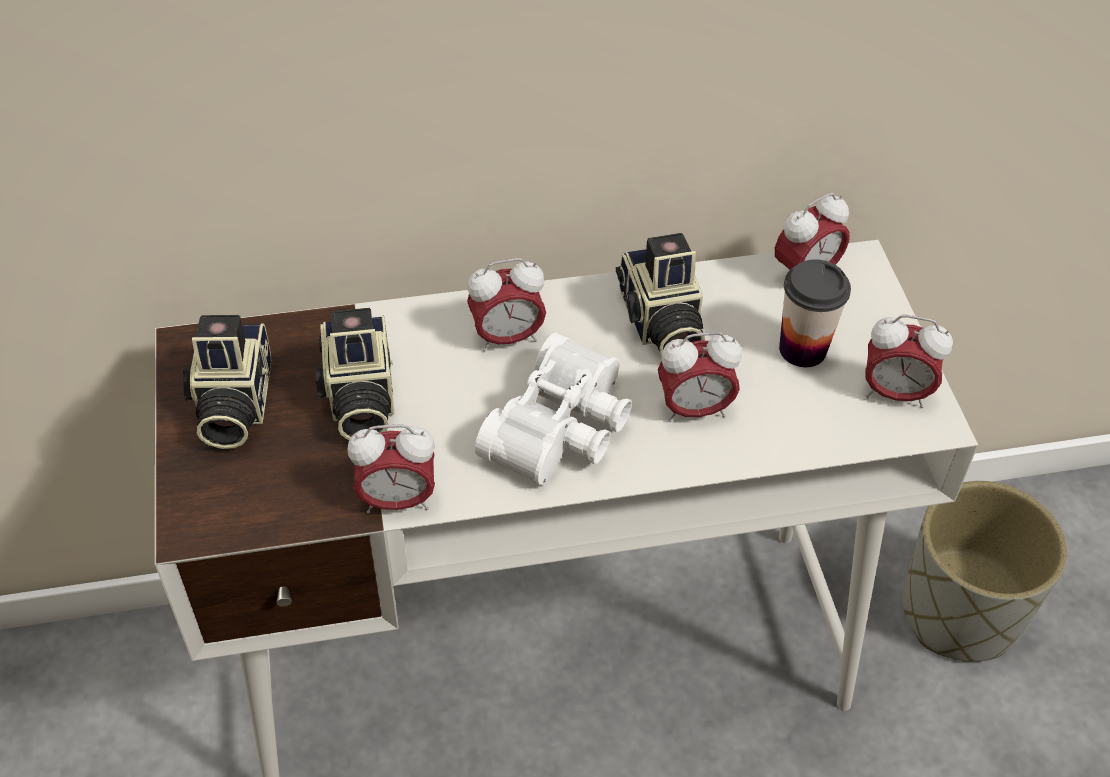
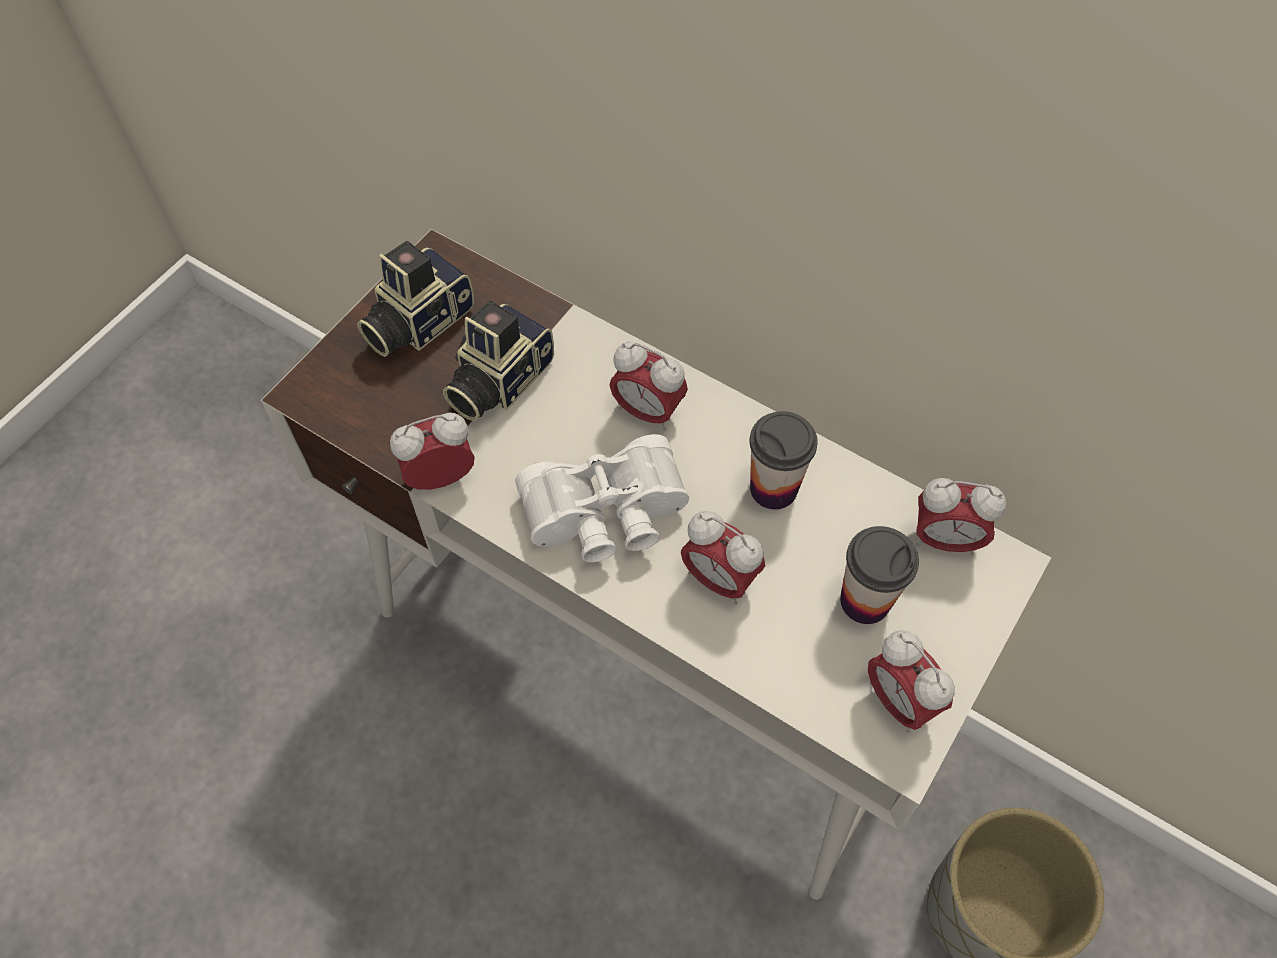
camera: 45 degrees right, 10 degrees up
alarm clock [347,424,435,513] -> alarm clock turned 120 degrees clockwise [390,413,475,490]
camera [616,233,705,354] -> cup [750,411,818,510]

